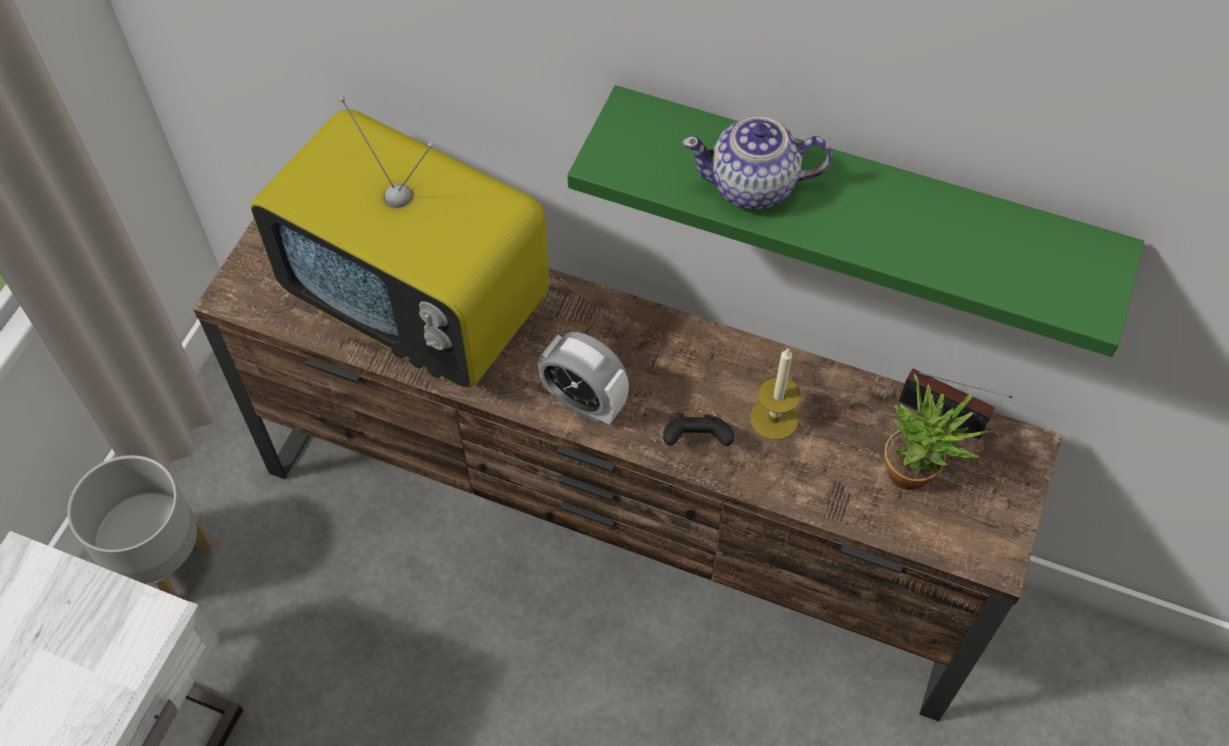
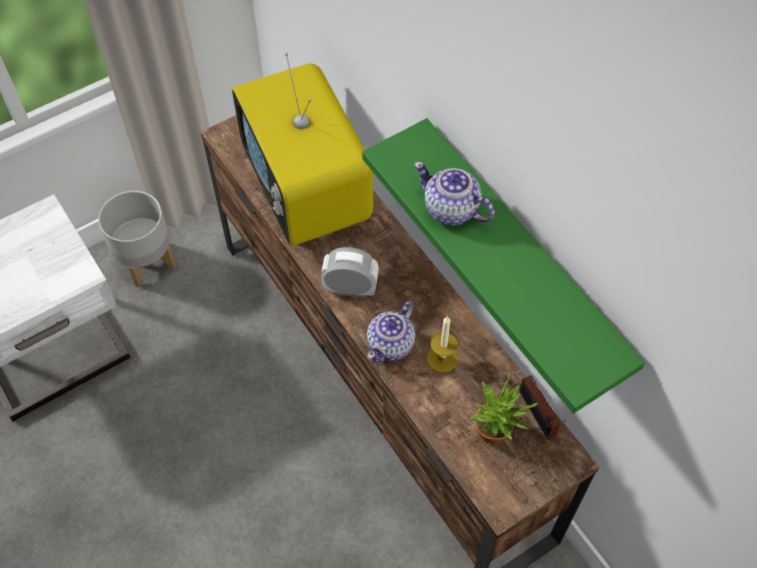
camera: 35 degrees right, 0 degrees up
alarm clock [538,332,629,425] -> alarm clock turned 120 degrees clockwise [321,247,379,298]
black game controller [663,413,734,446] -> teapot [367,301,415,362]

